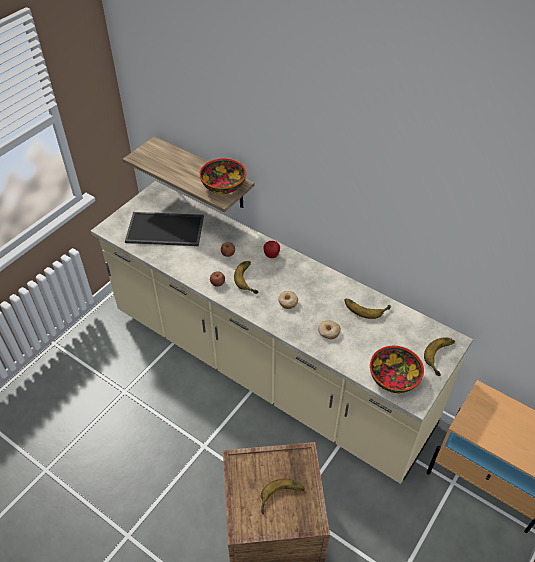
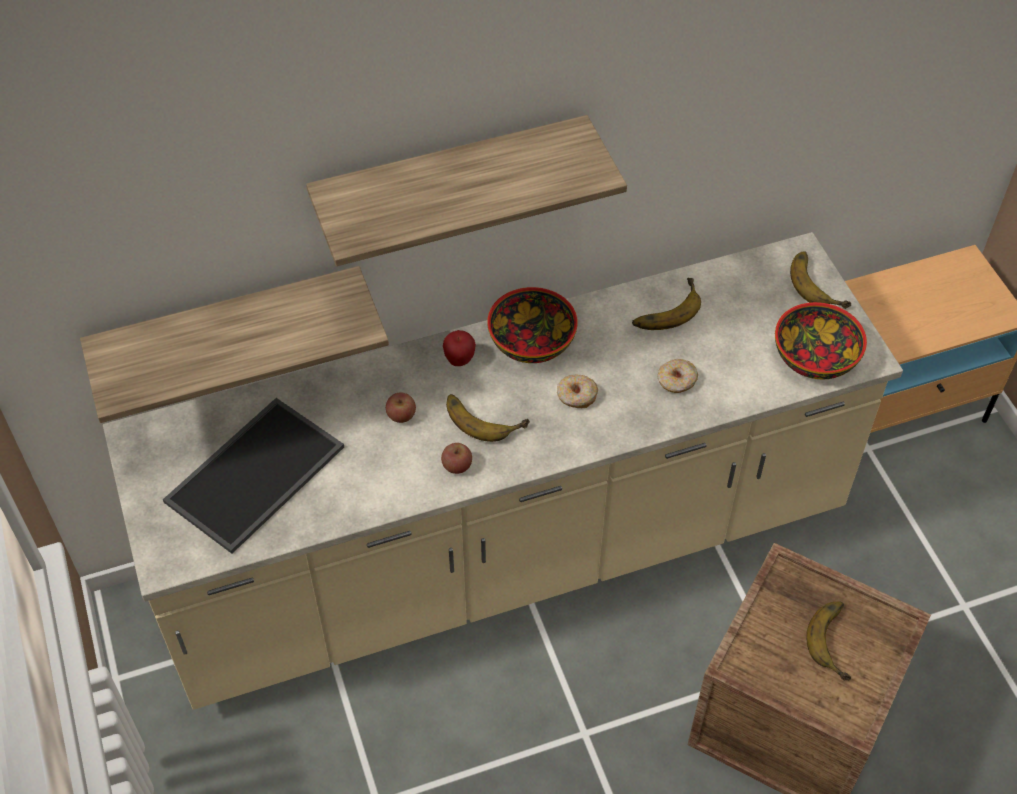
camera: 55 degrees left, 5 degrees up
bowl [199,158,246,194] -> bowl moved to [487,287,578,363]
none -> shelf [306,115,627,266]

